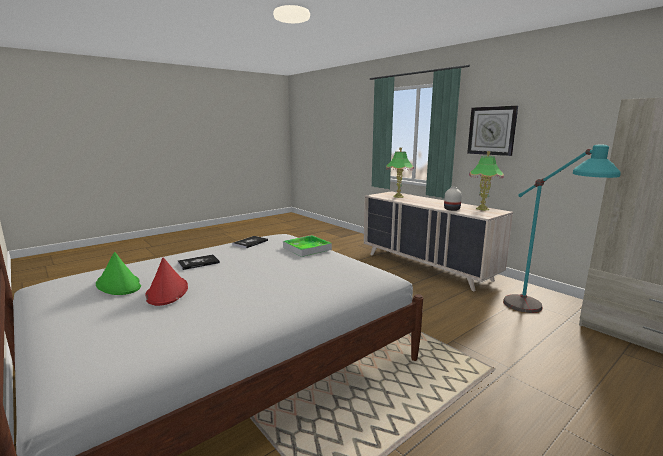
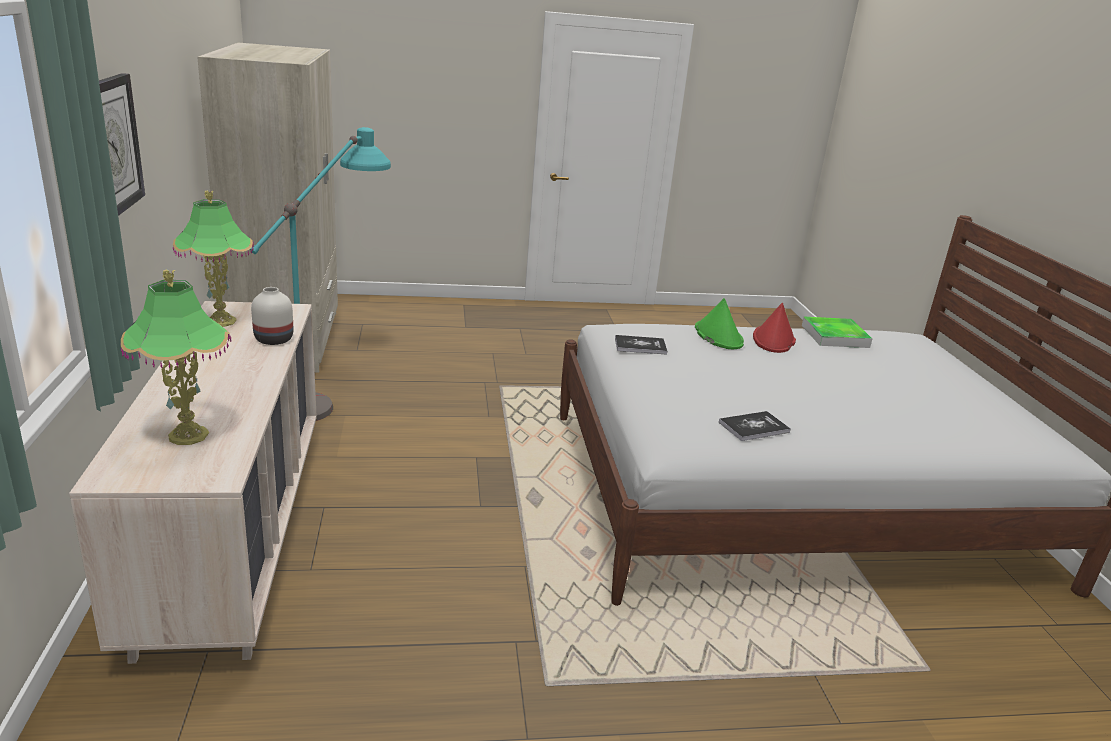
camera: 150 degrees left, 10 degrees up
green hat [96,252,141,295] -> green hat moved to [695,298,744,349]
red hat [146,258,188,306] -> red hat moved to [753,303,796,353]
book [178,254,220,270] -> book moved to [615,335,667,355]
tray [283,235,332,257] -> tray moved to [802,317,873,348]

